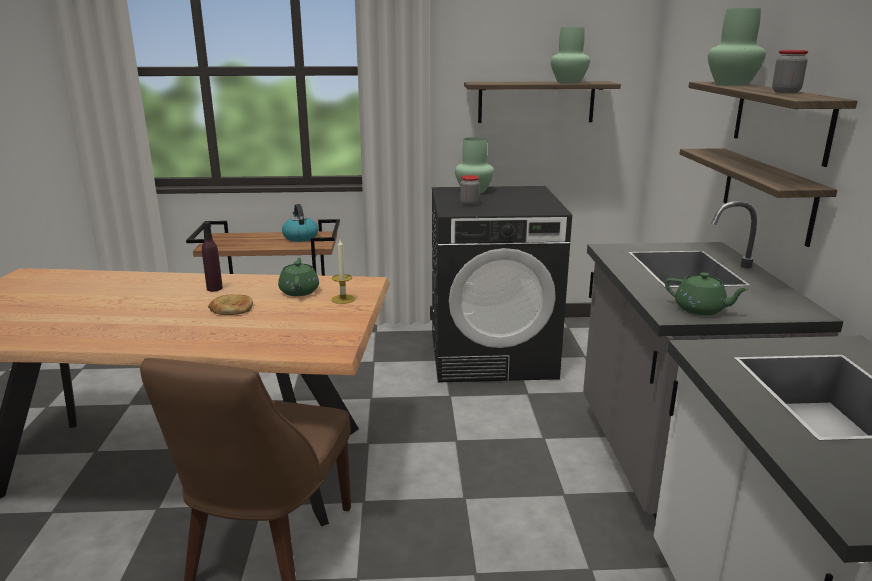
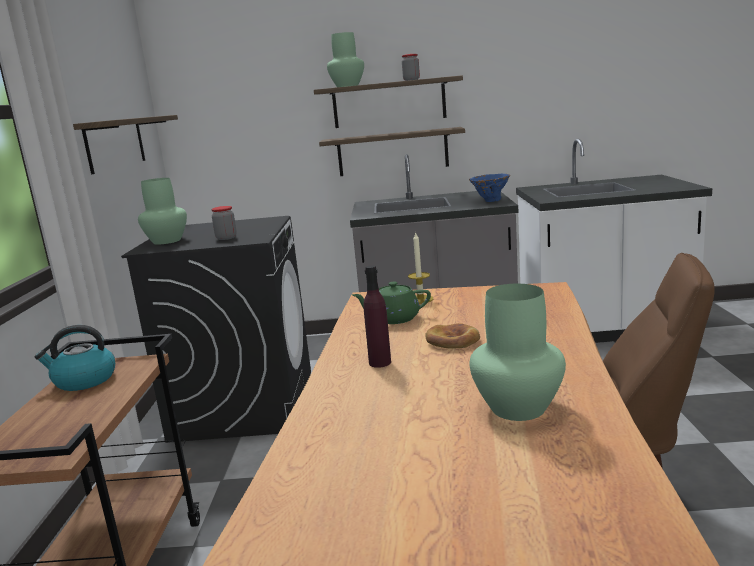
camera: 85 degrees left, 5 degrees down
green vase [551,27,590,83] -> green vase moved to [469,284,566,421]
green teapot [665,272,749,315] -> blue vase [469,174,510,202]

